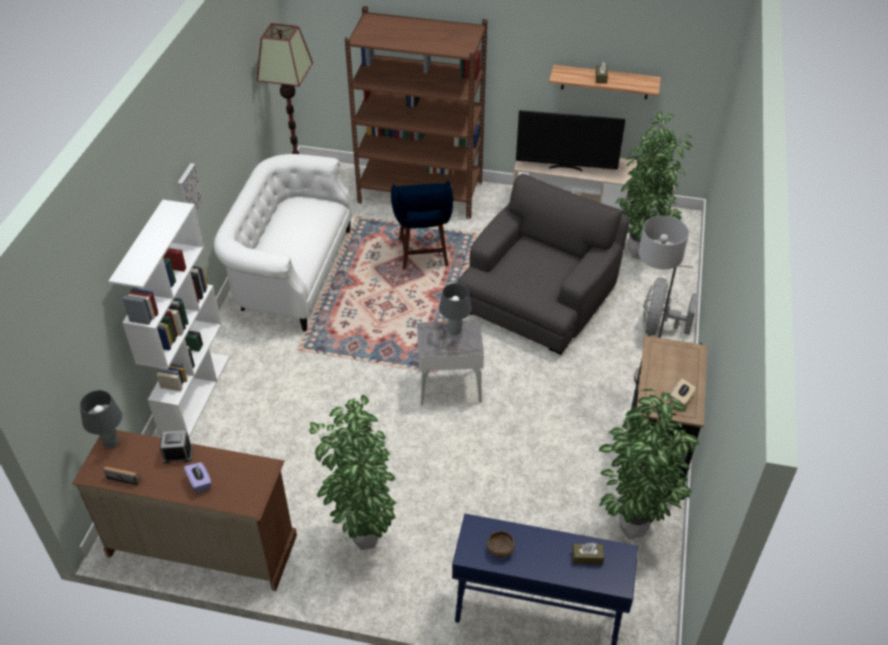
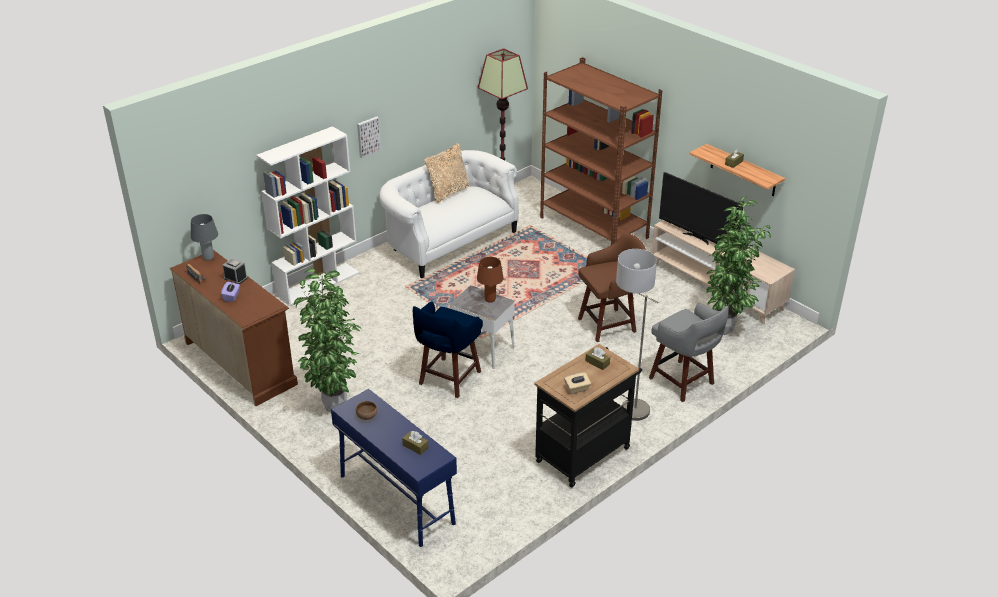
camera: 35 degrees right, 10 degrees down
blue stool [391,181,454,270] -> blue stool moved to [413,301,483,398]
grey table lamp [439,283,472,335] -> brown table lamp [477,257,504,303]
grey armchair [457,174,630,355] -> brown stool [578,233,646,342]
potted plant [599,389,699,539] -> none
grey fan [643,278,698,335] -> grey stool [649,303,729,402]
none -> beige pillow [424,143,470,203]
none -> brown tissue box [585,347,610,370]

